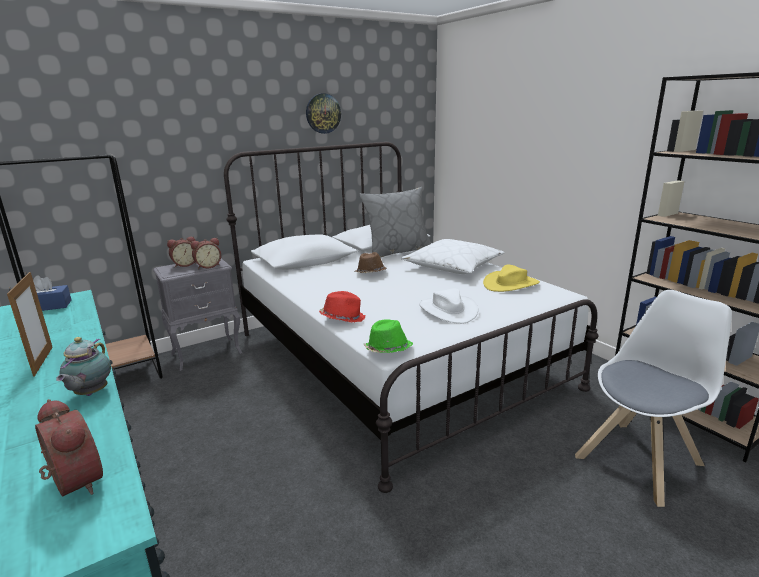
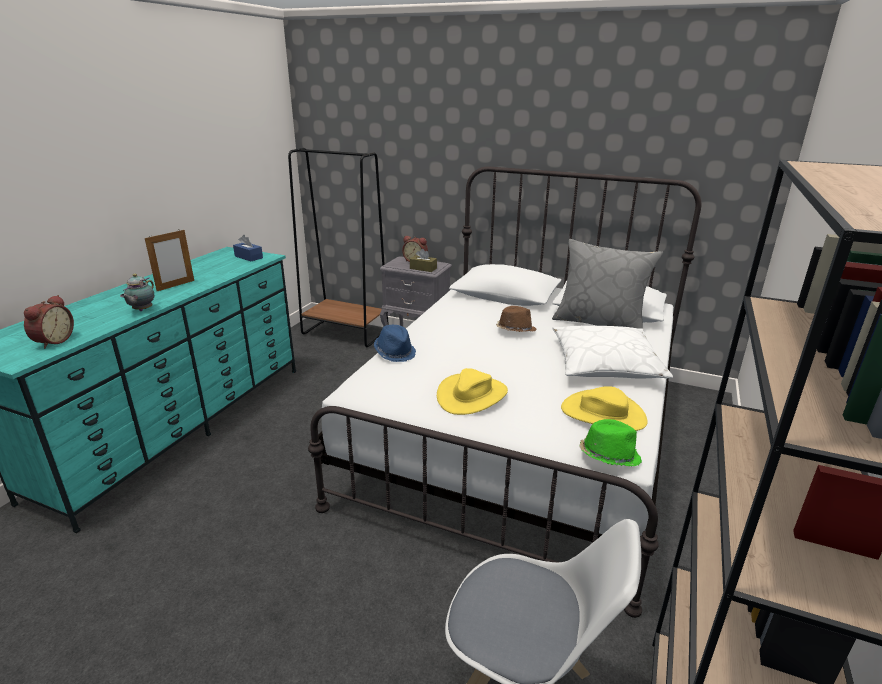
camera: 55 degrees right, 5 degrees up
teapot [56,337,111,396] -> teapot turned 45 degrees counterclockwise [120,274,155,311]
alarm clock [191,238,221,269] -> brown tissue box [410,249,437,272]
wall clock [306,93,341,134] -> none
red hat [319,291,365,323] -> blue hat [374,325,416,362]
green hat [363,320,413,353] -> green hat moved to [579,419,642,466]
white hat [419,288,478,324] -> yellow hat [437,368,508,415]

